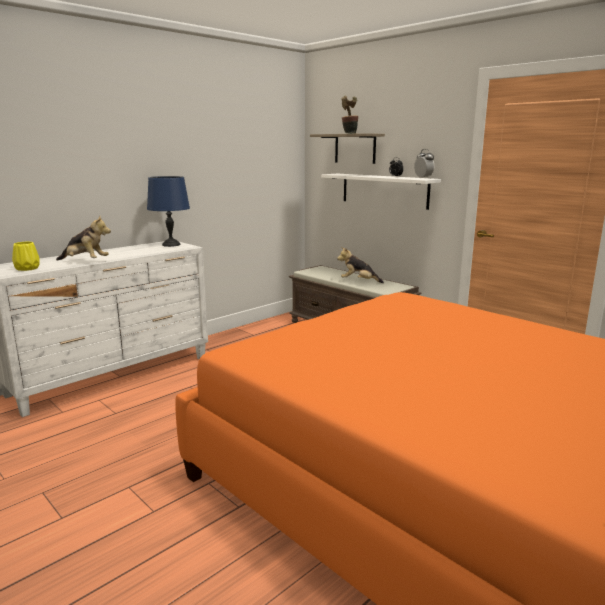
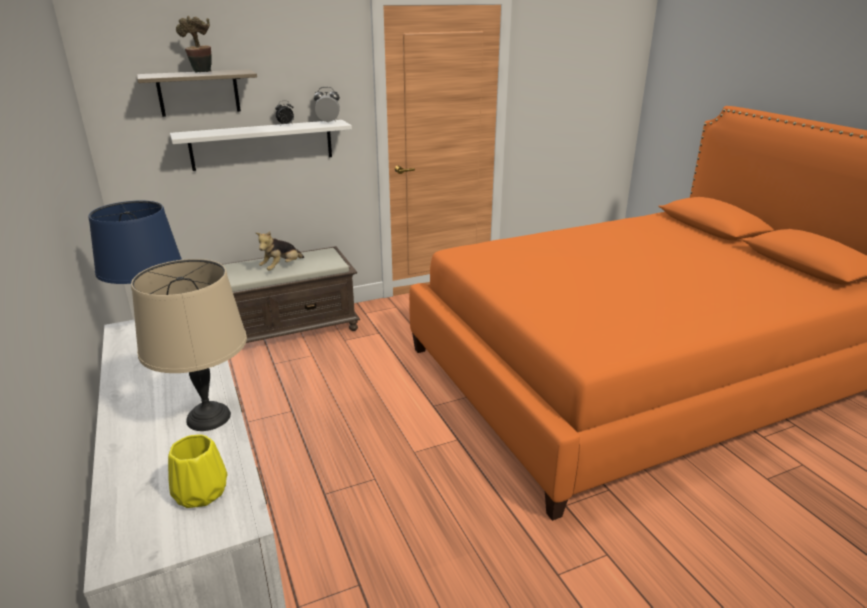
camera: 70 degrees left, 10 degrees up
plush toy [56,216,111,261] -> beige table lamp [131,259,247,431]

